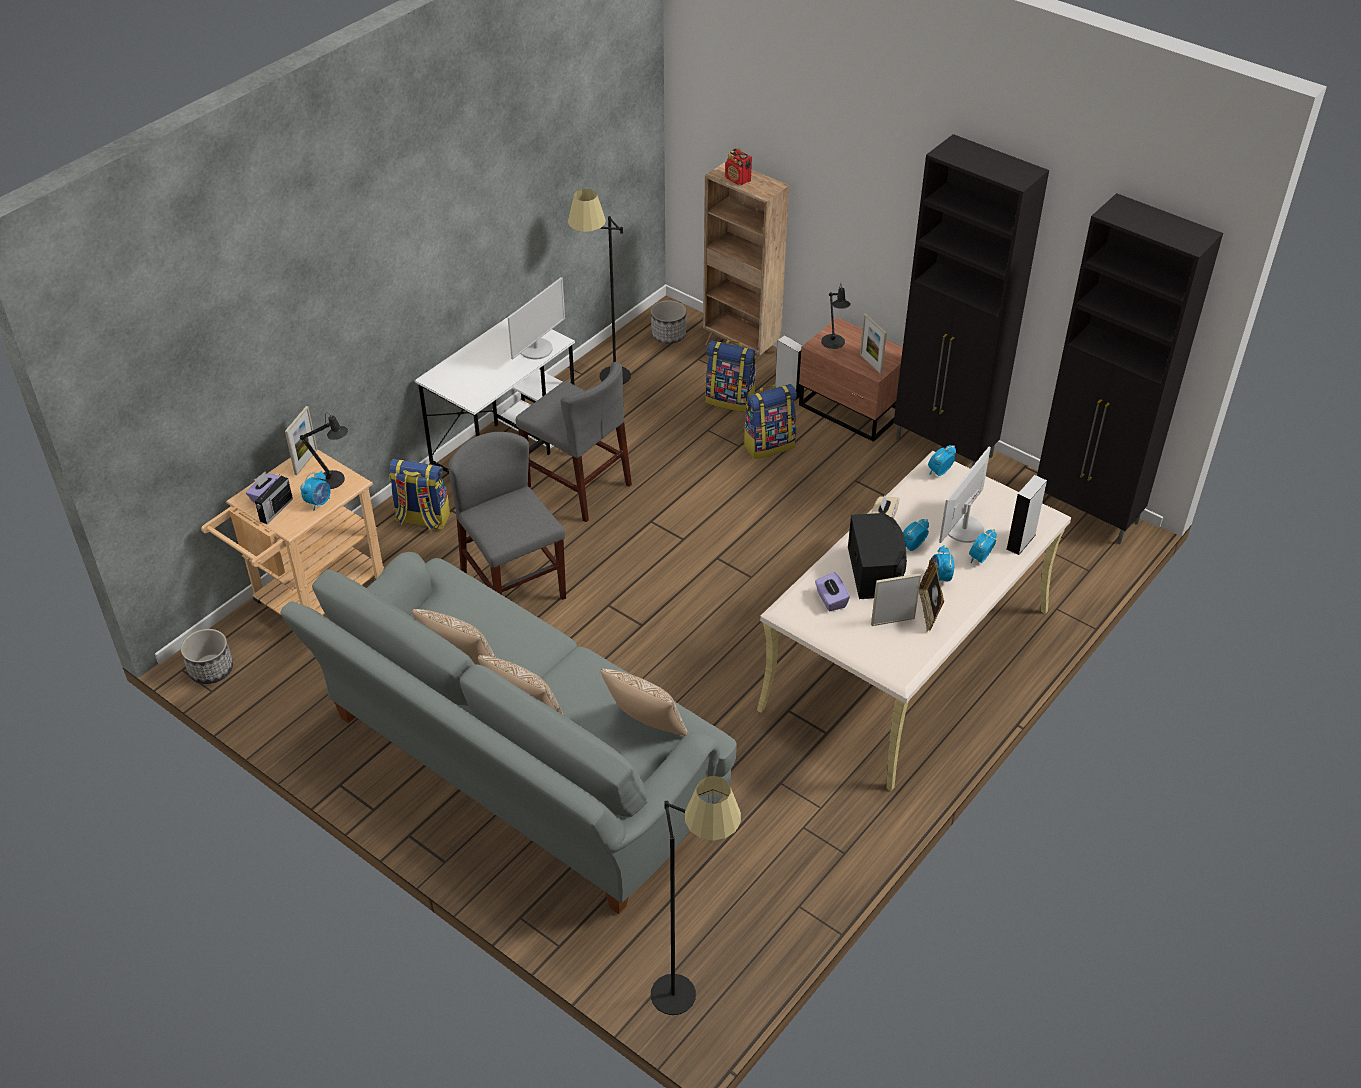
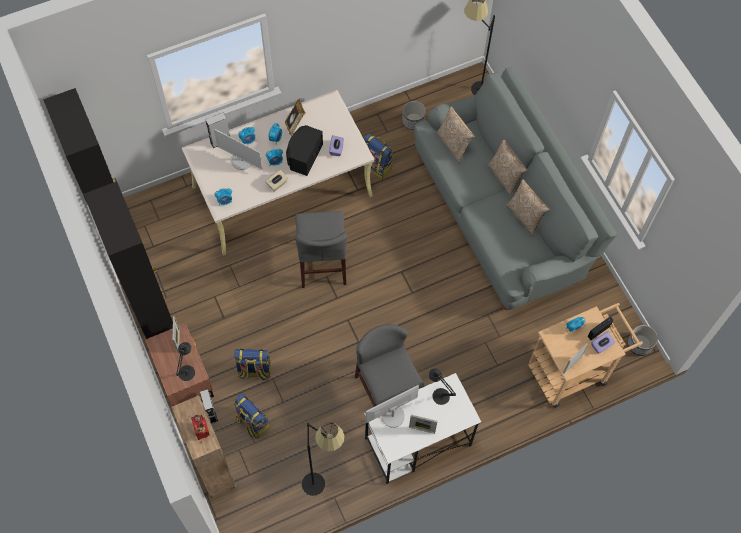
camera: 155 degrees left, 20 degrees up
black table lamp [300,413,348,489] -> black table lamp moved to [428,368,456,405]
backpack [389,459,450,530] -> backpack moved to [363,134,393,179]
grey chair [448,432,566,600] -> grey chair moved to [295,211,347,288]
planter [651,300,687,343] -> planter moved to [402,101,426,130]
picture frame [871,573,921,626] -> picture frame moved to [409,415,438,434]
monitor [939,447,991,543] -> monitor turned 60 degrees clockwise [214,129,263,170]

